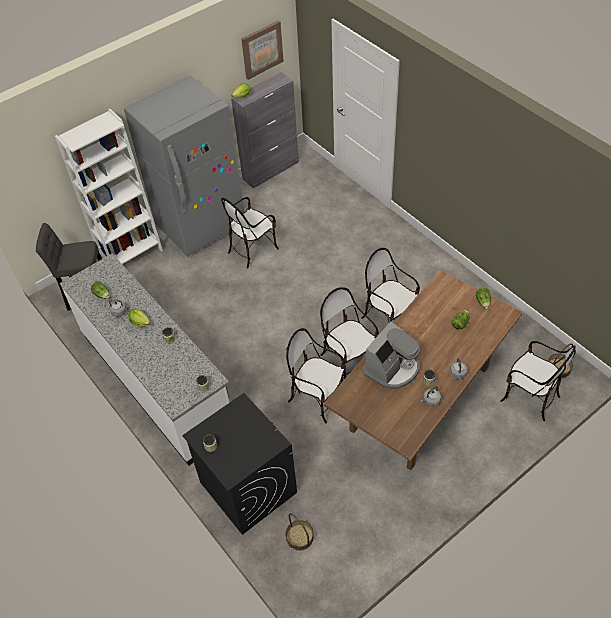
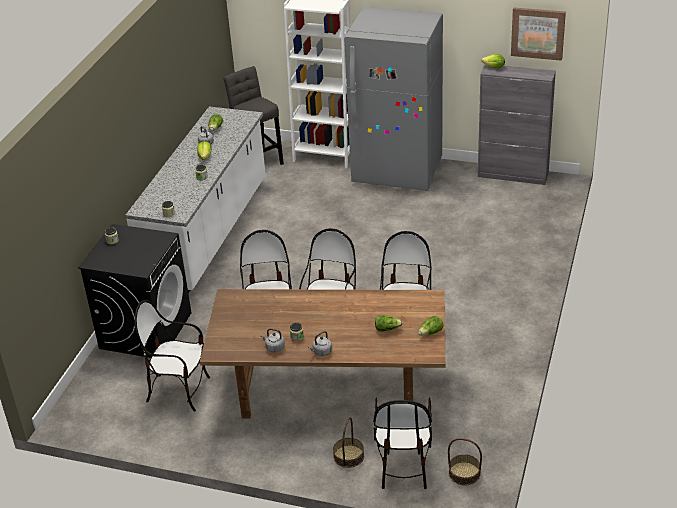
camera: 55 degrees right, 15 degrees down
chair [221,197,279,268] -> chair moved to [134,300,210,411]
basket [286,513,314,551] -> basket moved to [333,417,364,468]
coffee machine [363,321,420,389] -> none

